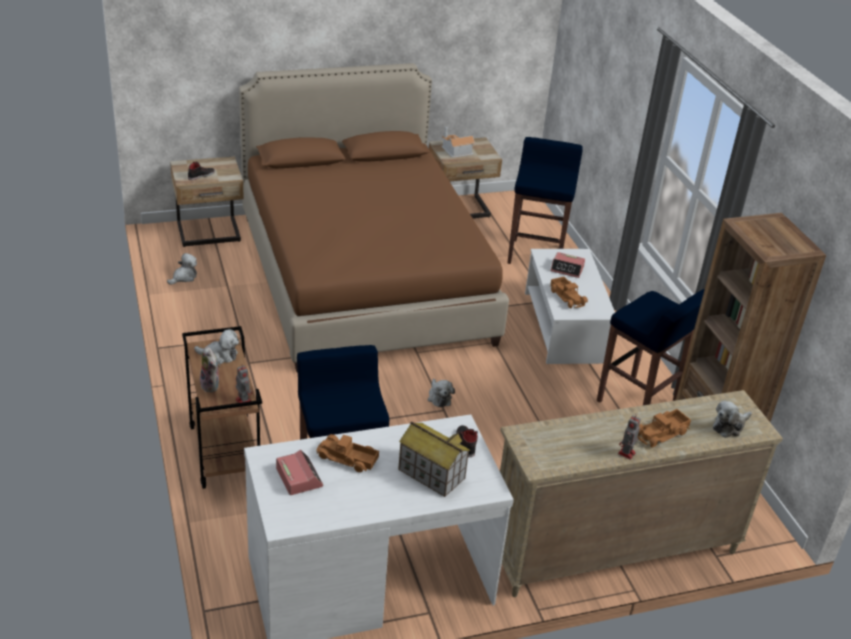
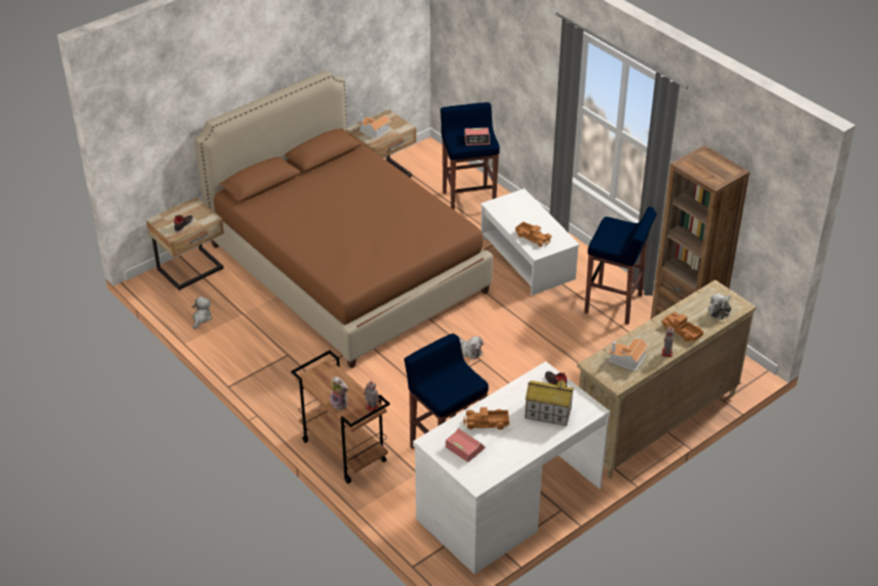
camera: 20 degrees left, 5 degrees up
plush toy [194,329,239,364] -> none
alarm clock [551,252,585,278] -> alarm clock moved to [464,128,490,146]
toy truck [638,409,691,448] -> toy truck turned 105 degrees clockwise [661,312,704,342]
none -> toy house [608,338,649,371]

